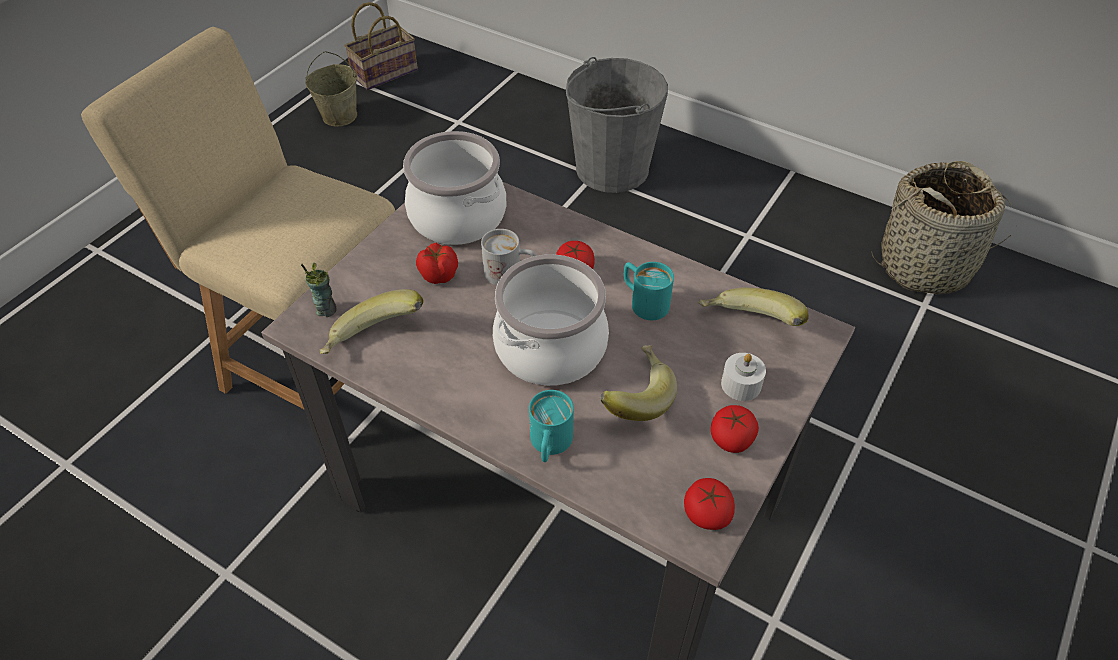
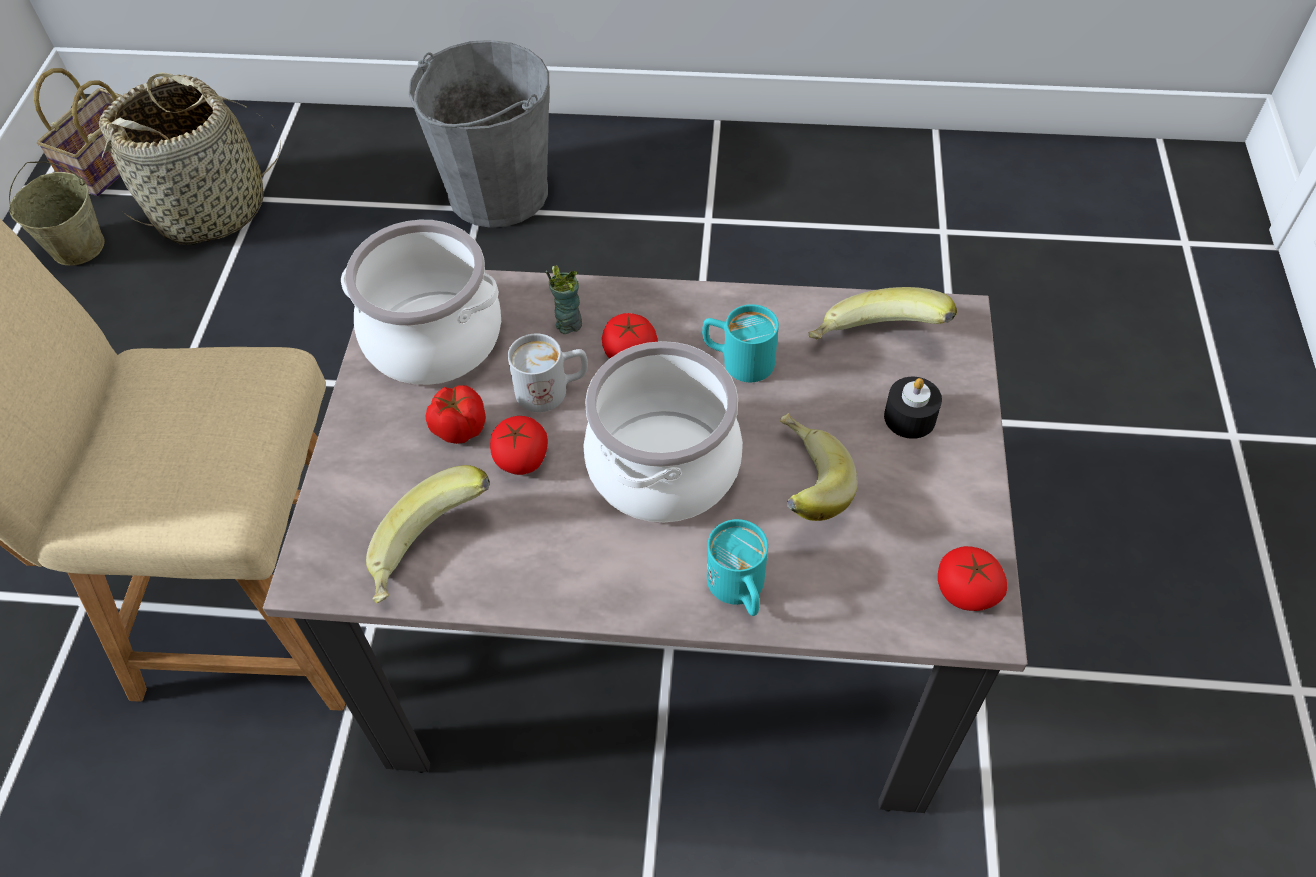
camera: 25 degrees left, 5 degrees up
cup [301,263,337,317] -> cup moved to [546,265,582,334]
tomato [711,405,759,453] -> tomato moved to [490,416,548,475]
white candle [721,353,766,401] -> black candle [884,377,942,439]
basket [871,161,1017,294] -> basket moved to [99,72,281,245]

